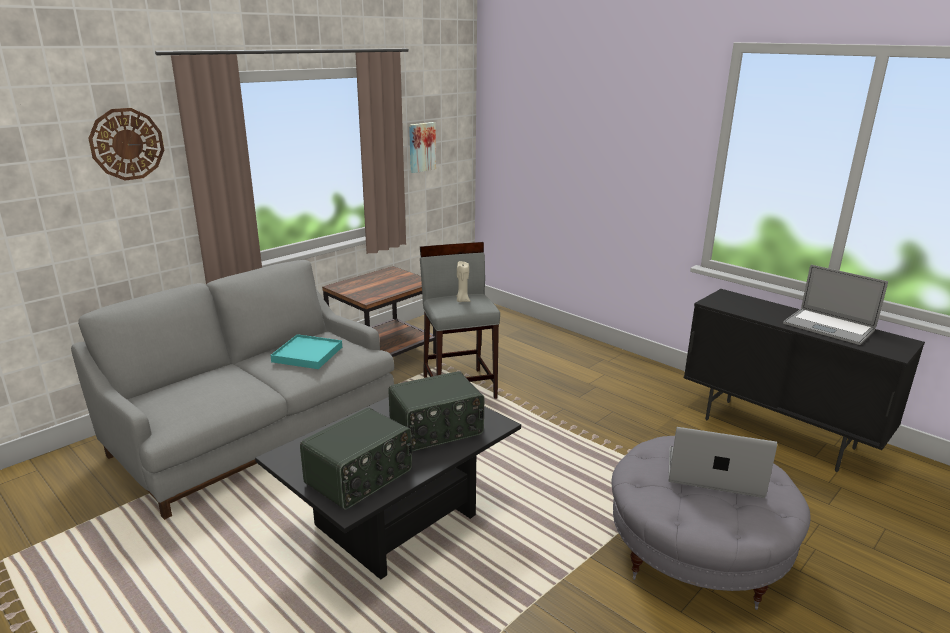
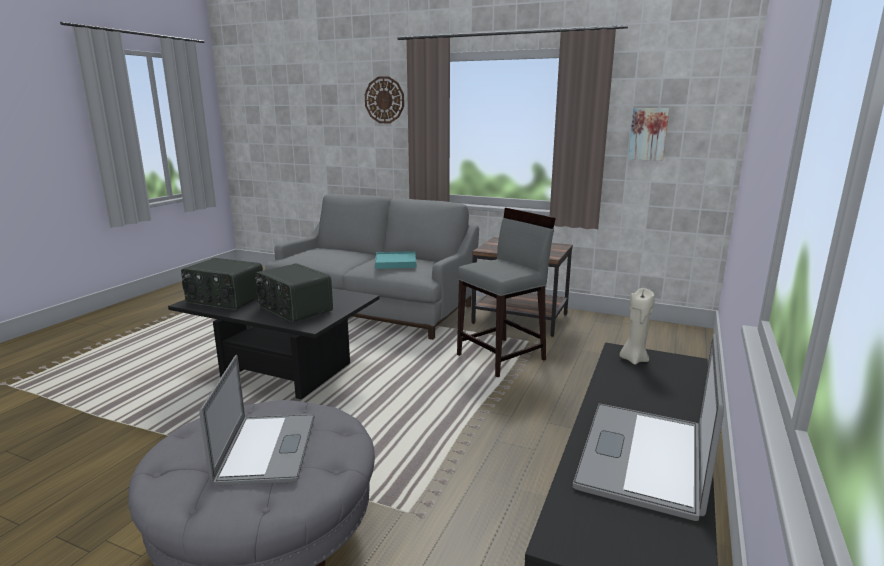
camera: 70 degrees right, 5 degrees down
beige candle [456,261,470,302] -> beige candle moved to [619,288,655,365]

